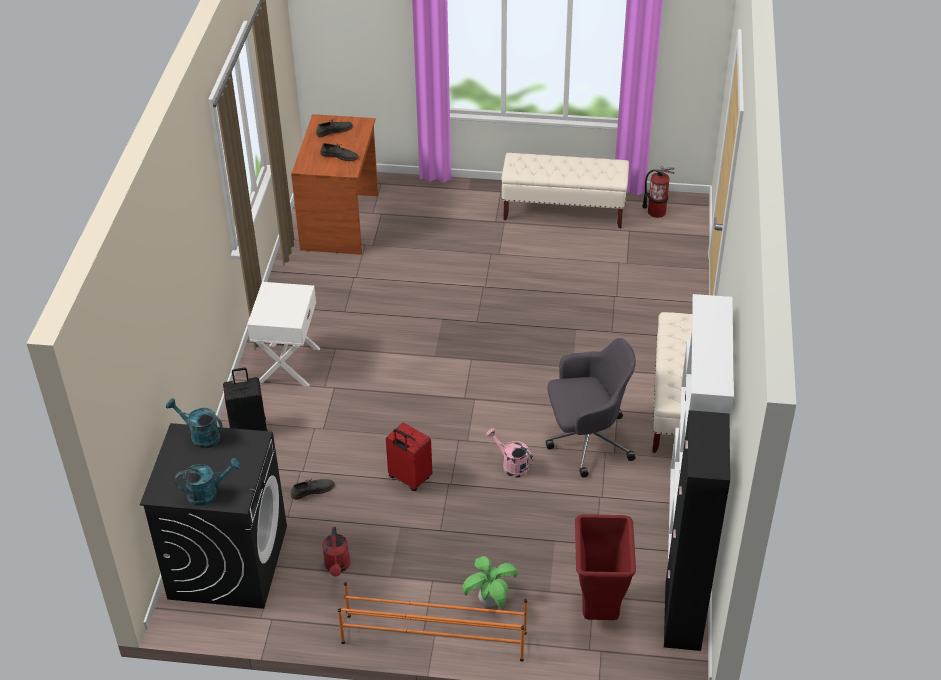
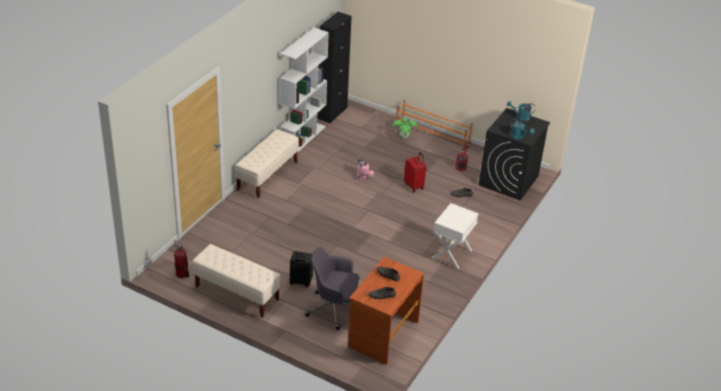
camera: 160 degrees left, 5 degrees down
black suitcase [223,367,268,431] -> black suitcase moved to [290,251,313,287]
grey office chair [546,338,636,477] -> grey office chair moved to [305,247,360,330]
red trash can [575,514,636,620] -> none

